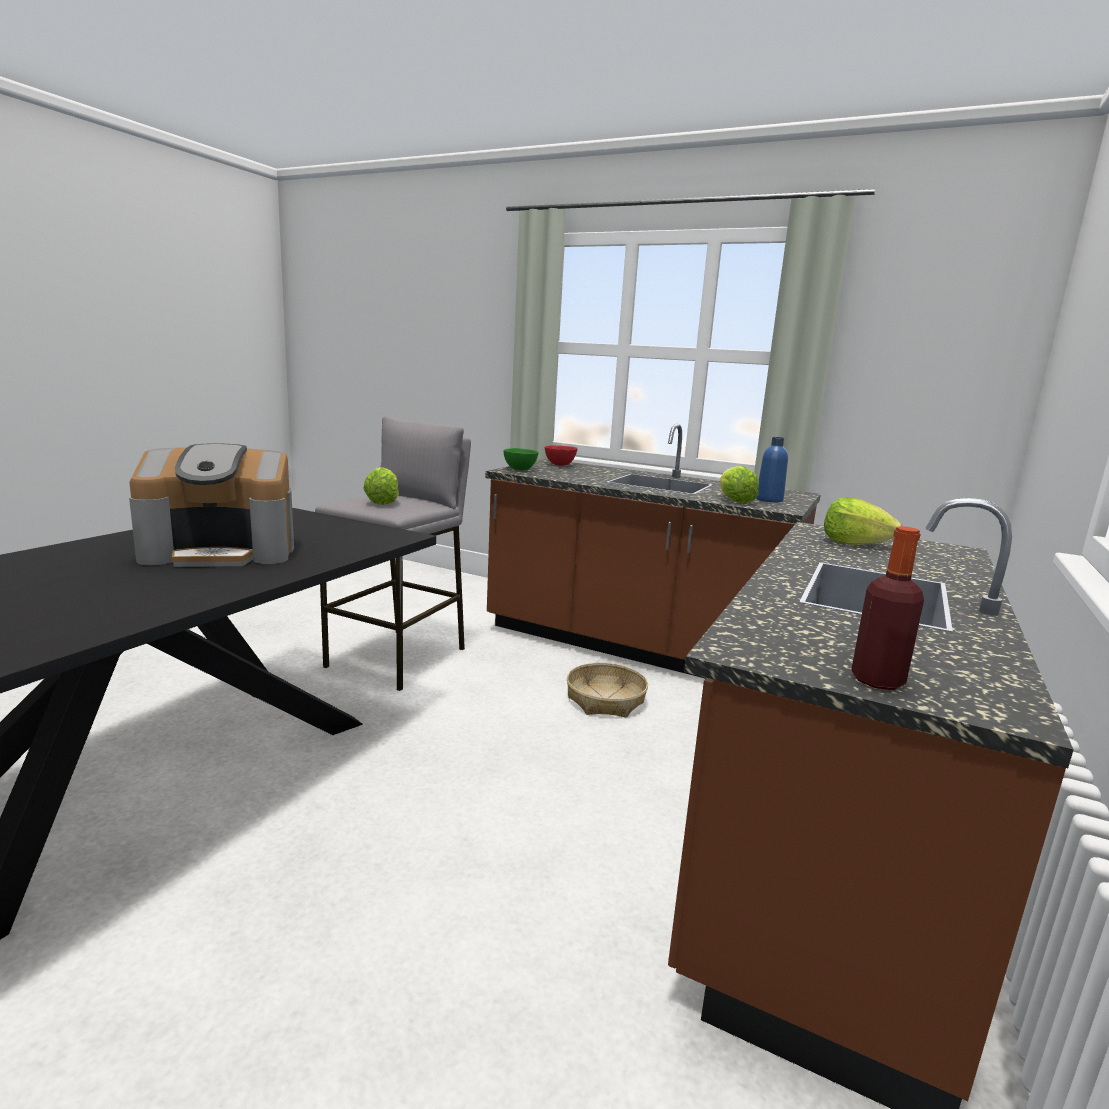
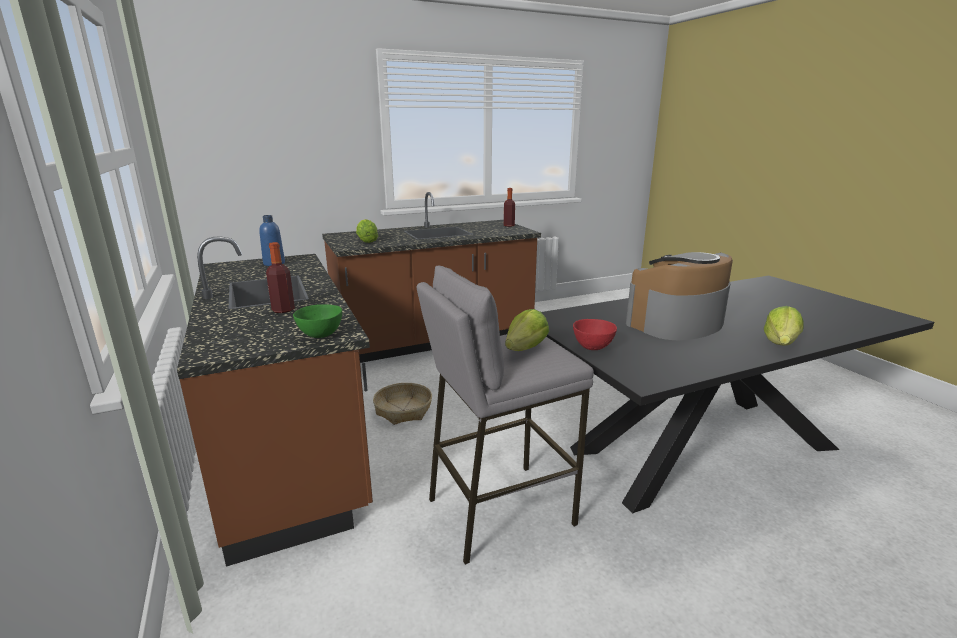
camera: 140 degrees left, 5 degrees up
coffee machine [129,443,294,567] -> coffee machine turned 60 degrees counterclockwise [626,252,733,341]
red bowl [545,445,578,466] -> red bowl moved to [573,319,617,350]
lettuce [720,466,759,503] -> lettuce moved to [764,306,803,346]
none -> bottle [266,242,295,313]

